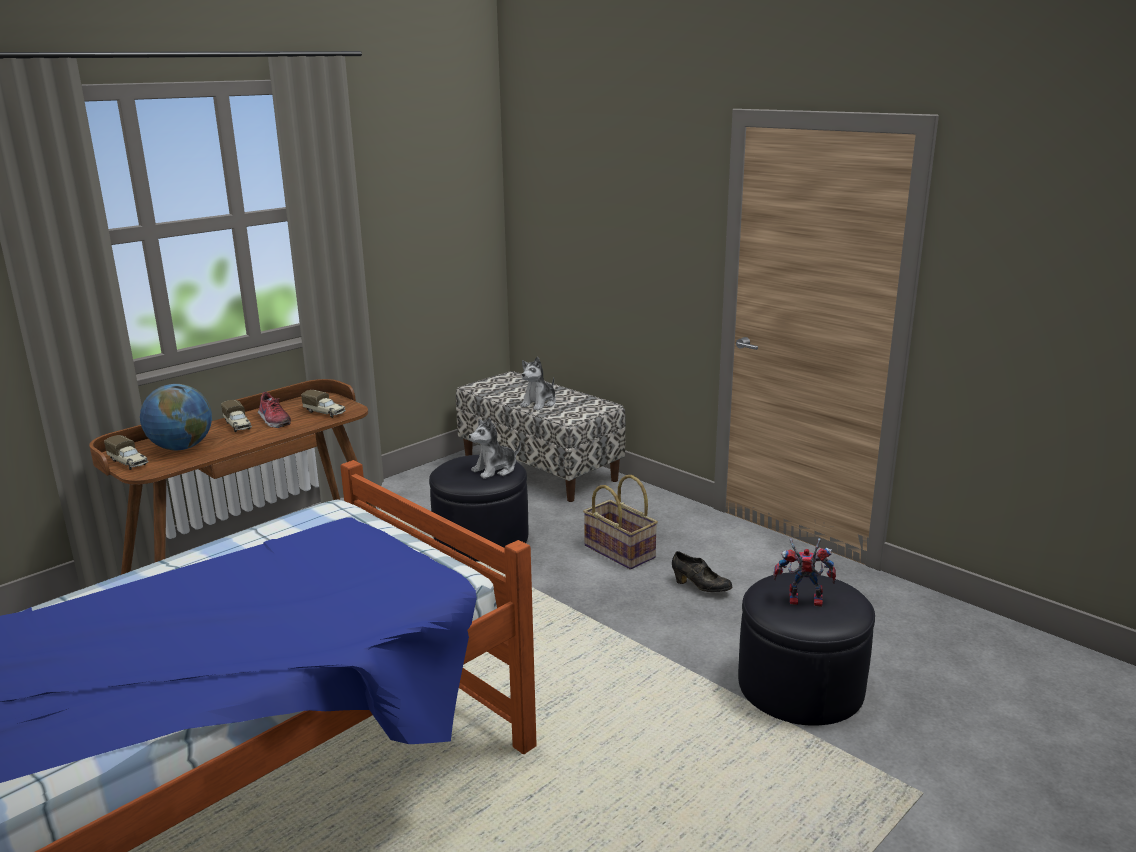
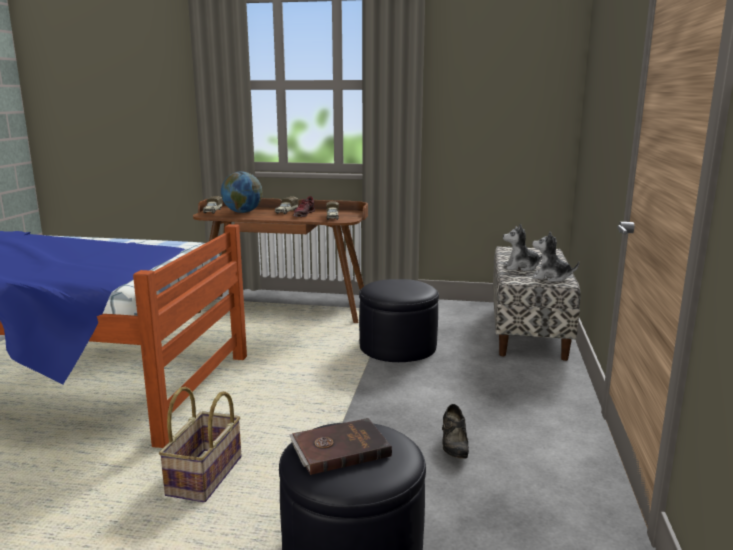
camera: 55 degrees right, 5 degrees down
plush toy [469,417,521,479] -> plush toy moved to [532,231,579,282]
basket [583,475,658,569] -> basket moved to [159,387,241,502]
toy robot [773,538,836,607] -> brown book [290,418,392,475]

